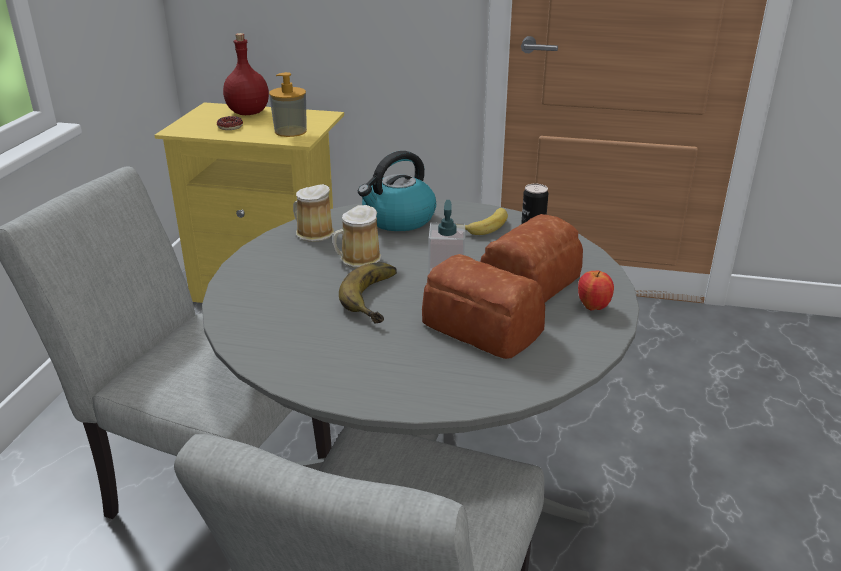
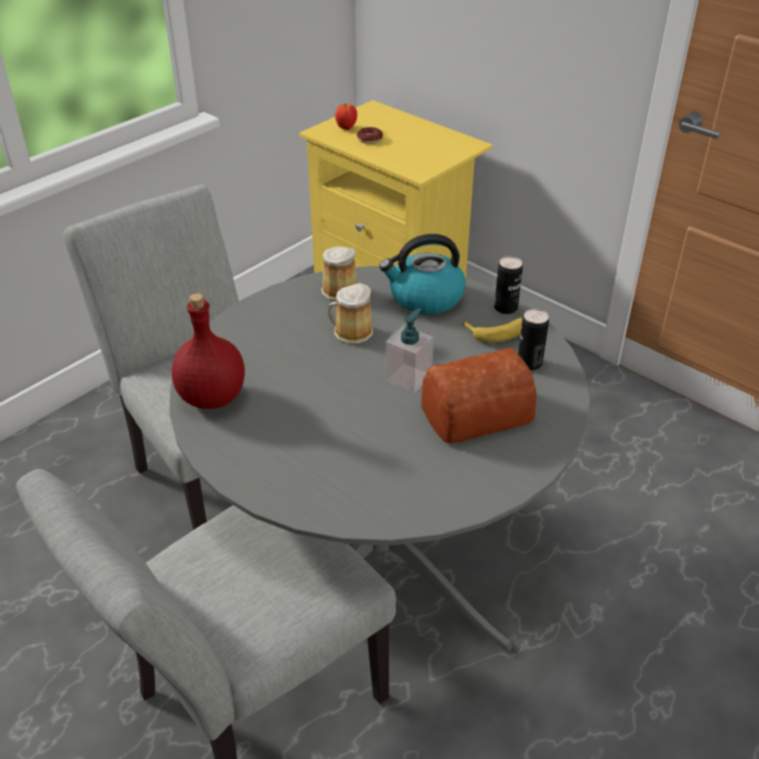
camera: 30 degrees right, 10 degrees up
red bottle [223,33,269,115] -> red bottle moved to [172,293,245,409]
soap dispenser [269,72,307,137] -> none
banana [339,263,397,324] -> none
bread [422,254,545,359] -> none
apple [578,271,614,311] -> apple moved to [335,103,357,130]
none -> can [494,256,523,314]

